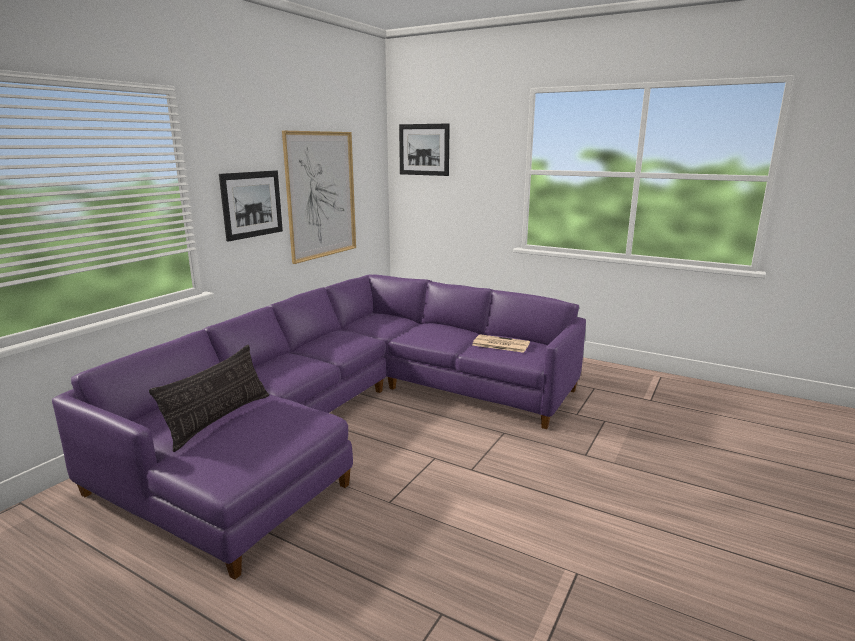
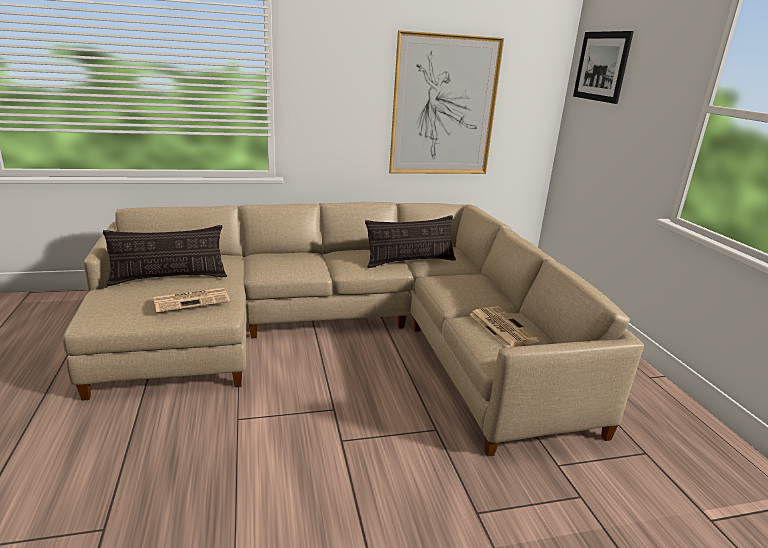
camera: 45 degrees right, 5 degrees up
purple sofa [52,274,586,580] -> beige sofa [62,202,644,456]
picture [219,170,283,242] -> none
none -> newspaper [153,288,230,313]
none -> pillow [365,215,456,268]

